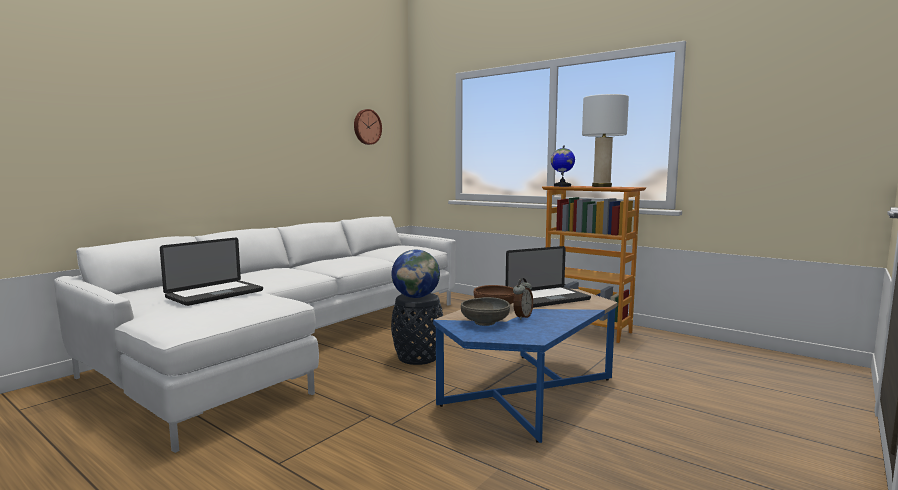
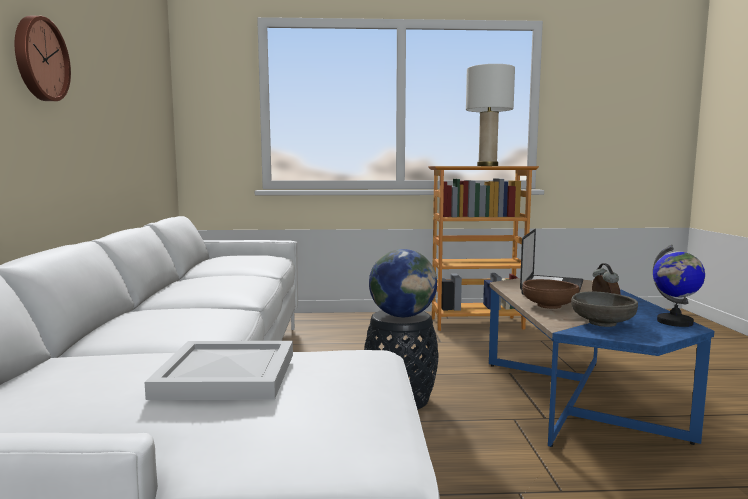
camera: 40 degrees left, 0 degrees up
laptop [160,237,263,306] -> white tray [145,341,293,400]
wall clock [354,109,382,145] -> wall clock moved to [15,16,71,101]
globe [551,145,575,187] -> globe moved to [653,245,705,327]

